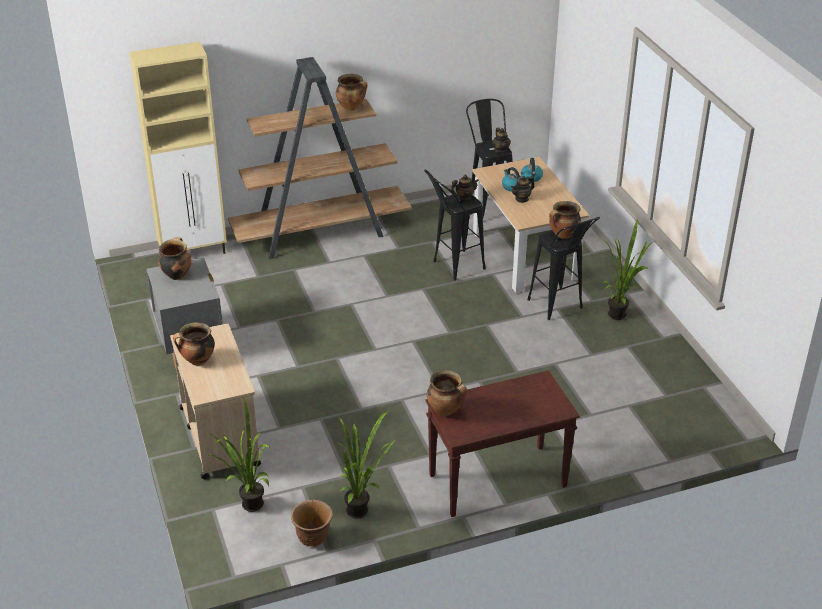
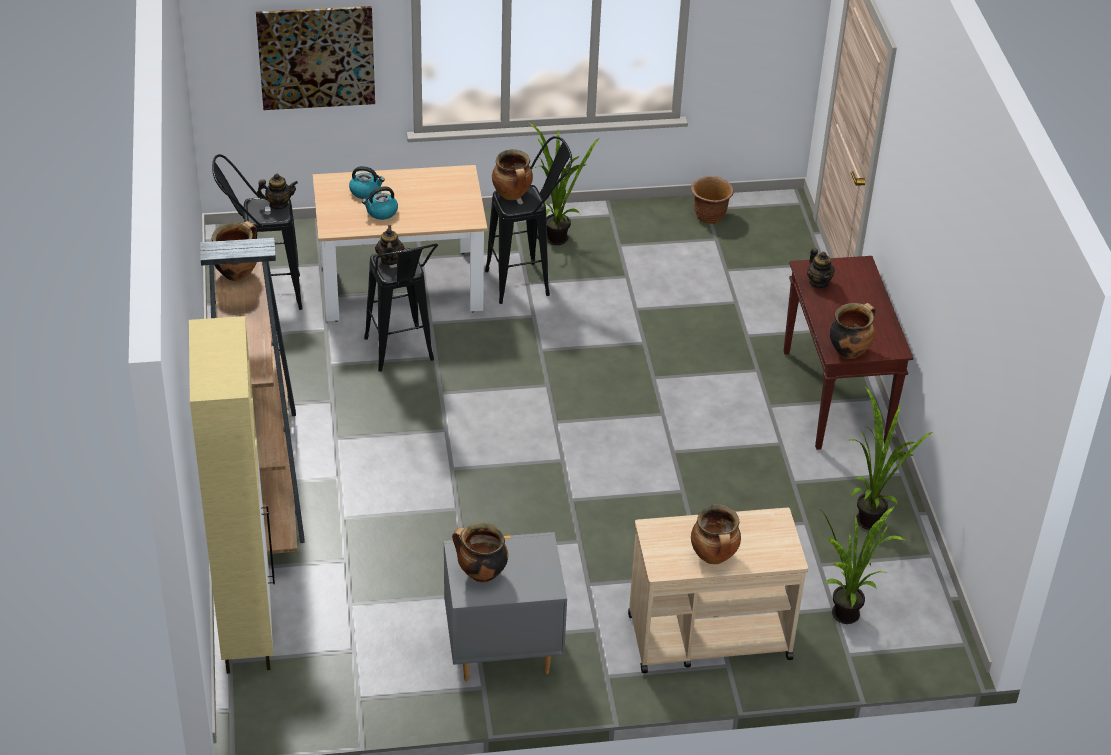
camera: 80 degrees left, 5 degrees up
brown planter [291,500,333,547] -> brown planter moved to [691,176,734,224]
teapot [511,176,535,203] -> teapot moved to [807,248,835,289]
none -> picture [256,6,375,110]

